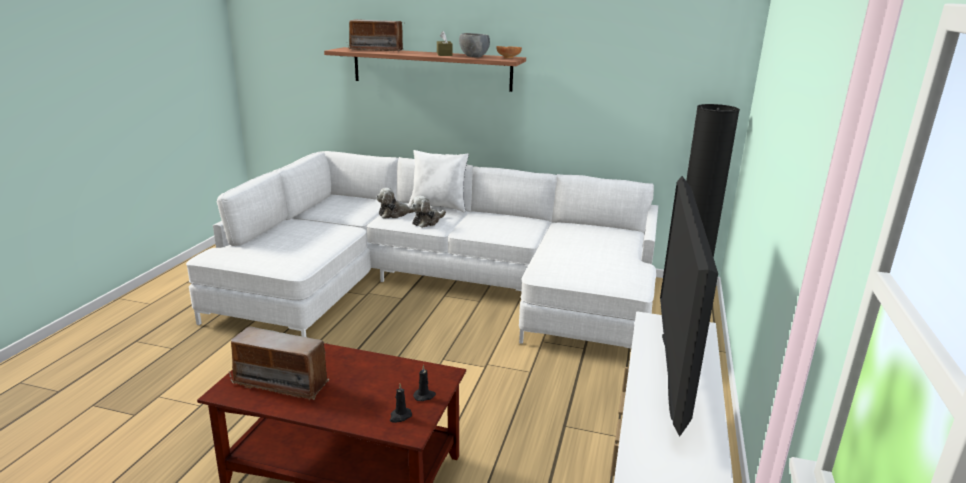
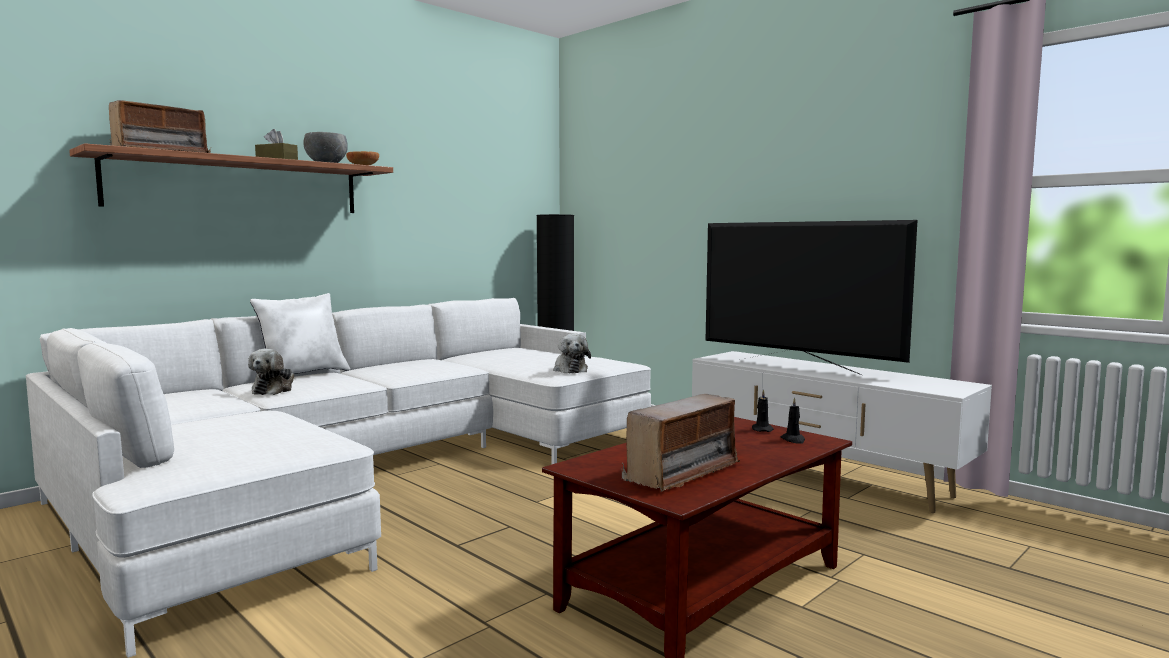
camera: 60 degrees left, 15 degrees down
plush toy [411,196,446,228] -> plush toy moved to [553,333,591,374]

